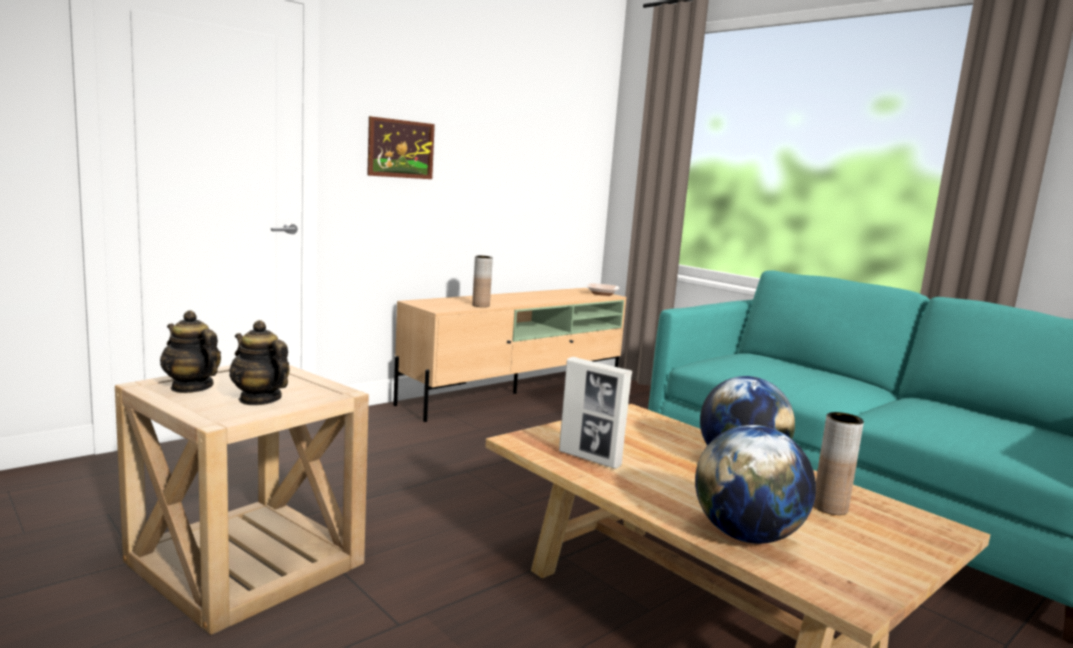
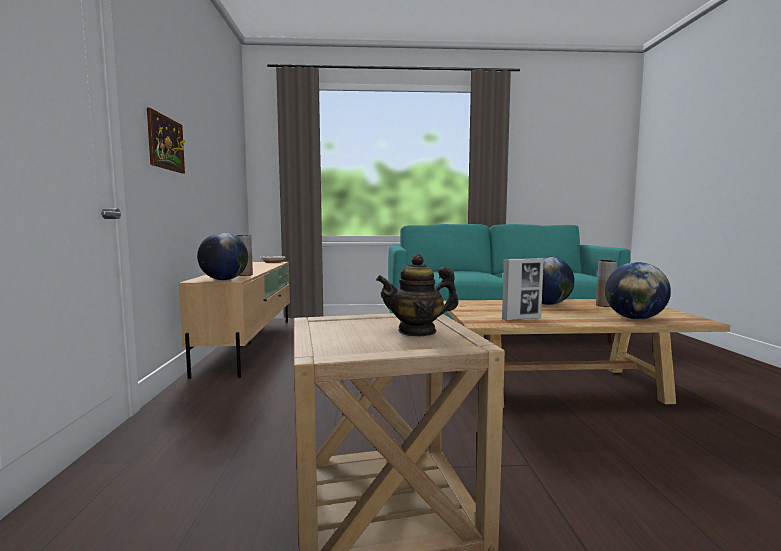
camera: 50 degrees left, 5 degrees down
teapot [160,310,221,393] -> none
none -> globe [197,233,248,280]

